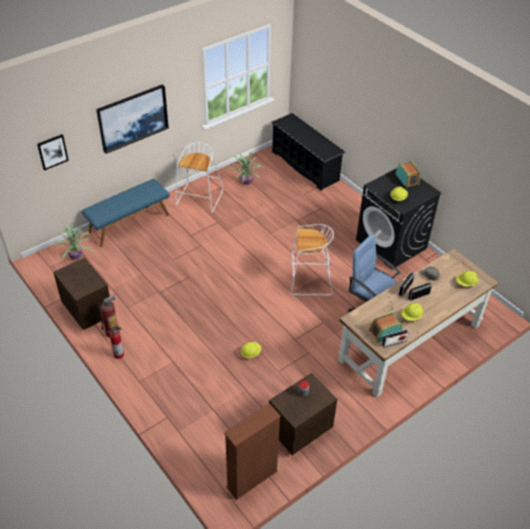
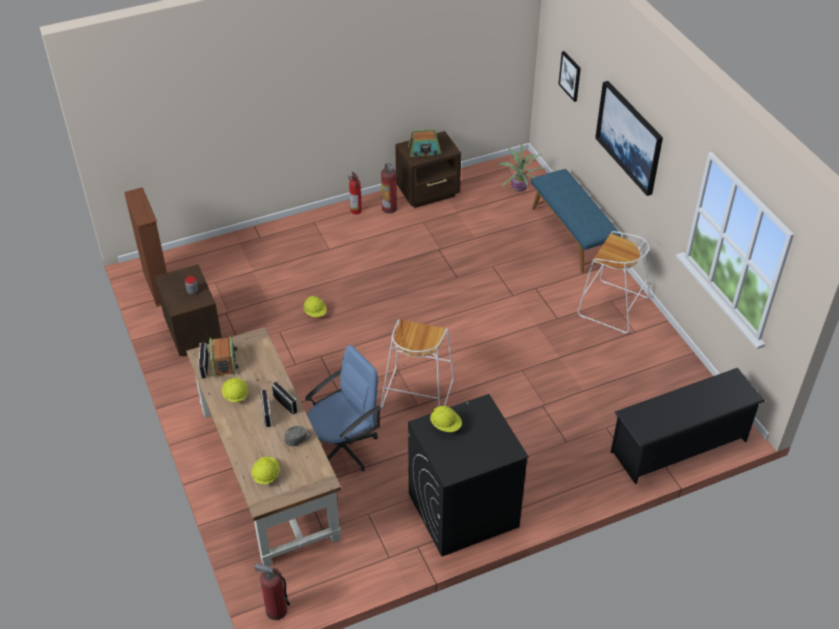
camera: 105 degrees right, 0 degrees up
potted plant [225,152,262,185] -> none
radio [395,161,420,189] -> radio moved to [408,129,441,157]
none -> fire extinguisher [254,563,290,620]

